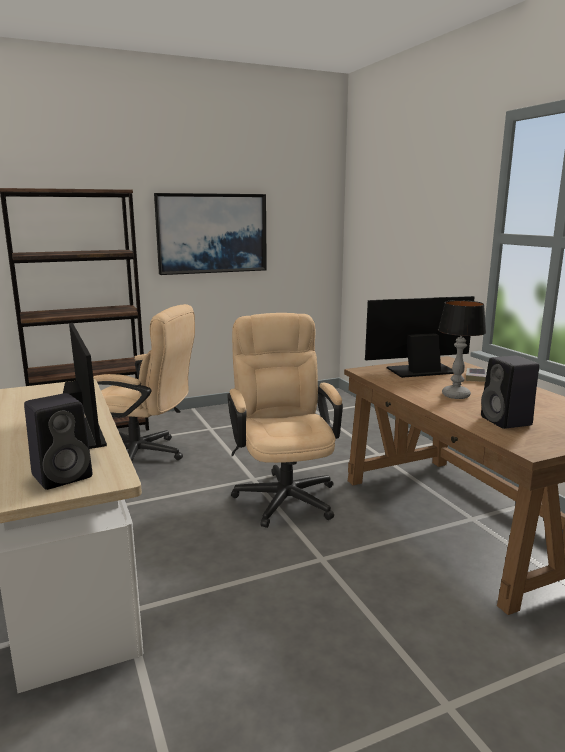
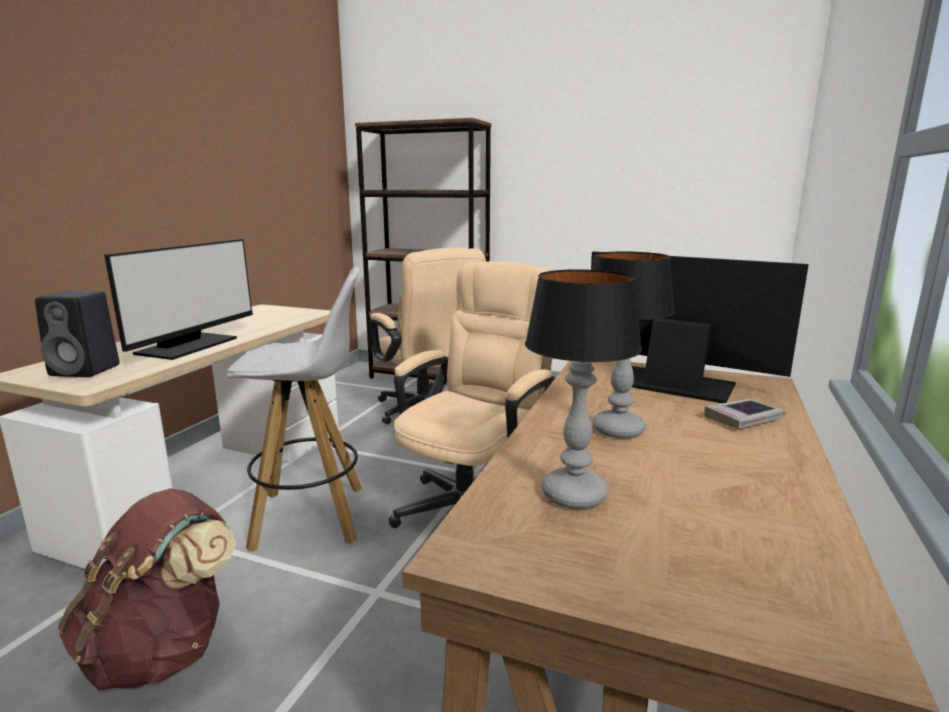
camera: 45 degrees right, 0 degrees up
picture [154,193,267,275] -> none
black speaker [481,356,539,429] -> table lamp [525,269,642,509]
none -> brown backpack [58,488,236,691]
none -> white stool [227,267,362,552]

